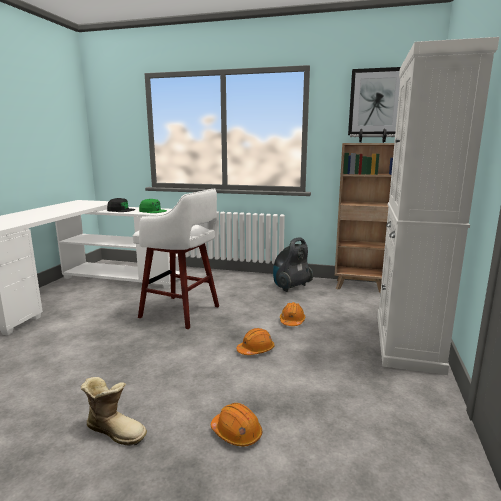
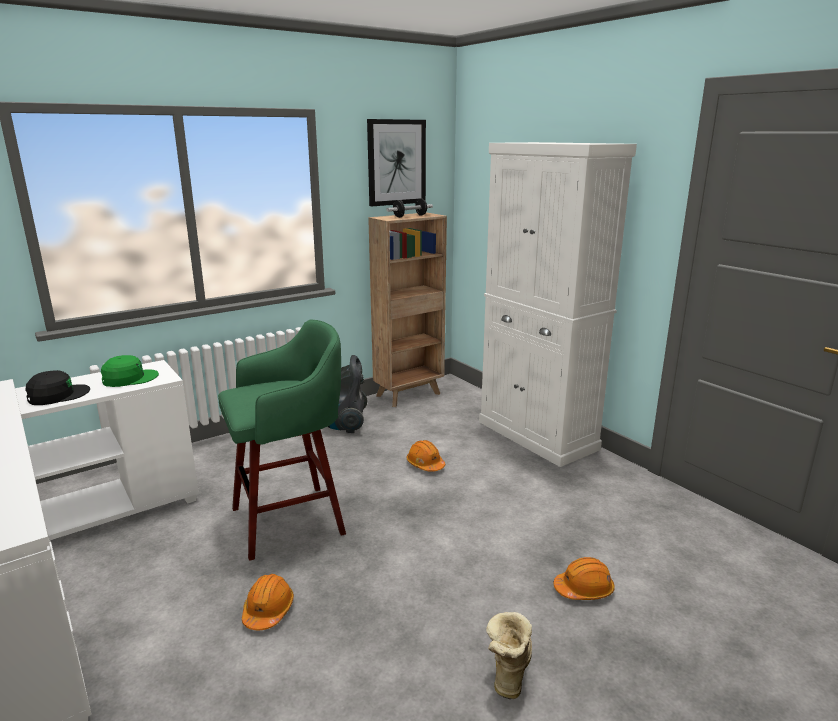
camera: 50 degrees left, 5 degrees up
boot [81,377,147,446] -> boot turned 45 degrees counterclockwise [486,612,532,699]
white stool [133,188,219,329] -> green stool [218,320,346,561]
orange hard hat [236,328,274,355] -> orange hard hat moved to [242,574,294,630]

